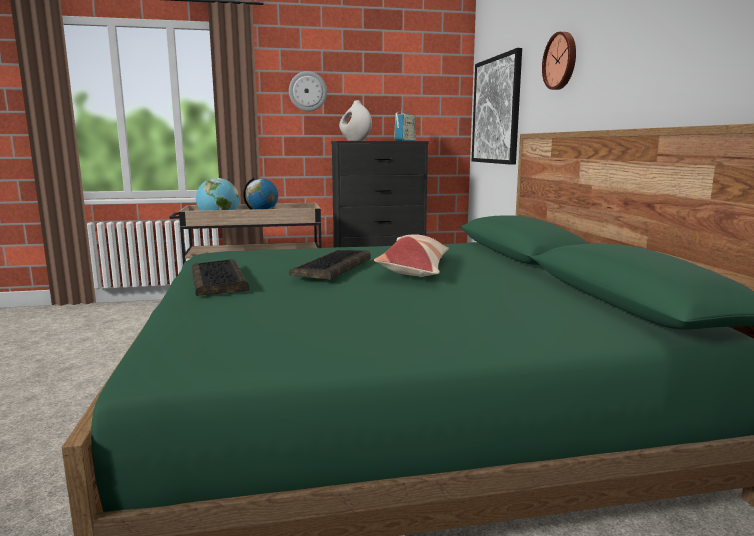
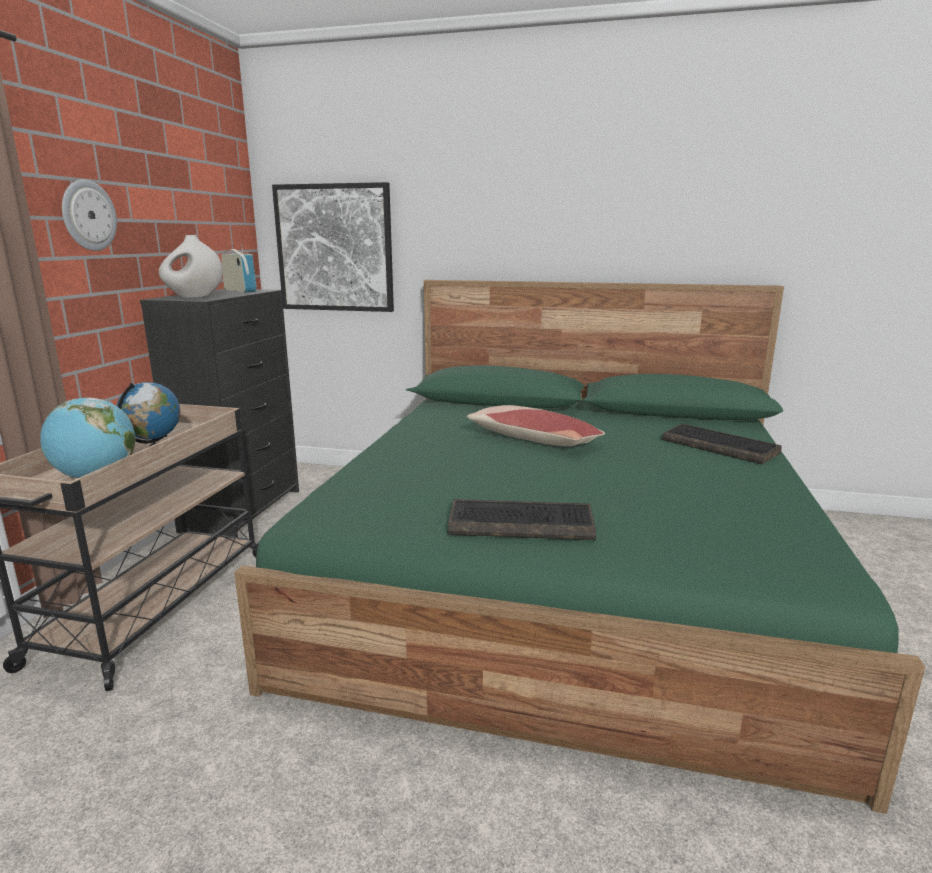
camera: 65 degrees left, 5 degrees up
keyboard [289,250,371,280] -> keyboard moved to [662,424,782,464]
wall clock [542,32,576,90] -> none

